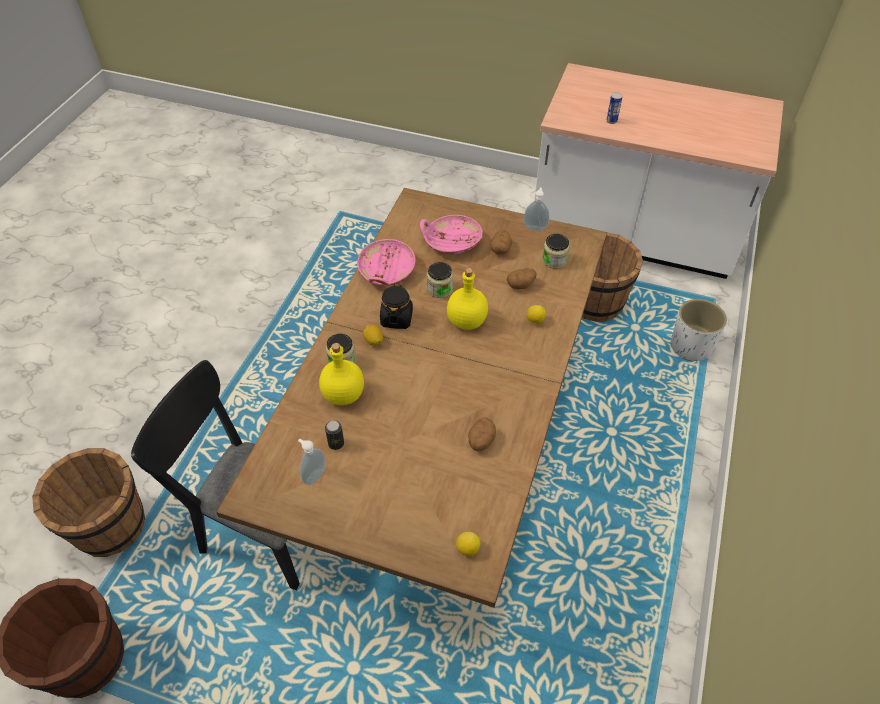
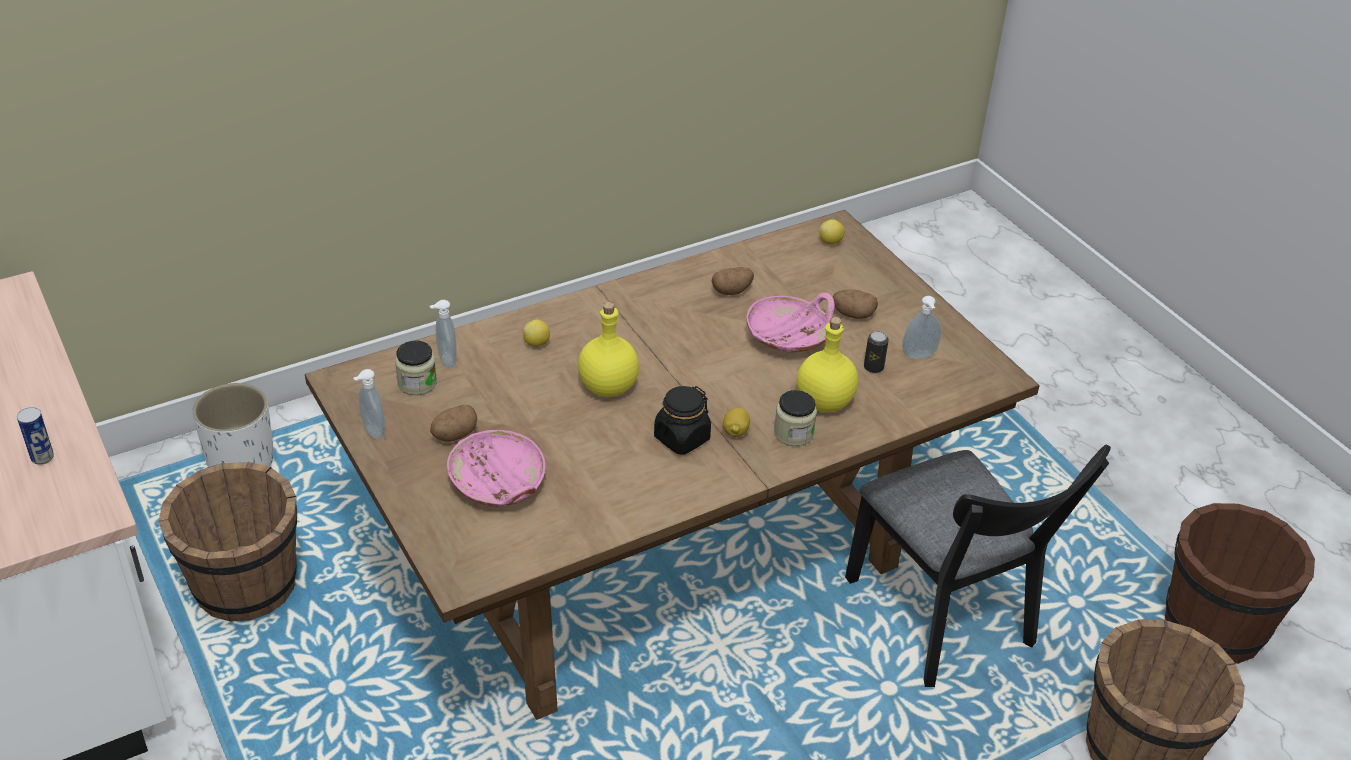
camera: 140 degrees left, 10 degrees down
pink bowl [357,239,415,286] -> pink bowl moved to [746,293,835,352]
jar [427,262,453,298] -> none
potato [507,268,537,290] -> potato moved to [833,290,878,319]
none -> soap dispenser [430,300,457,368]

